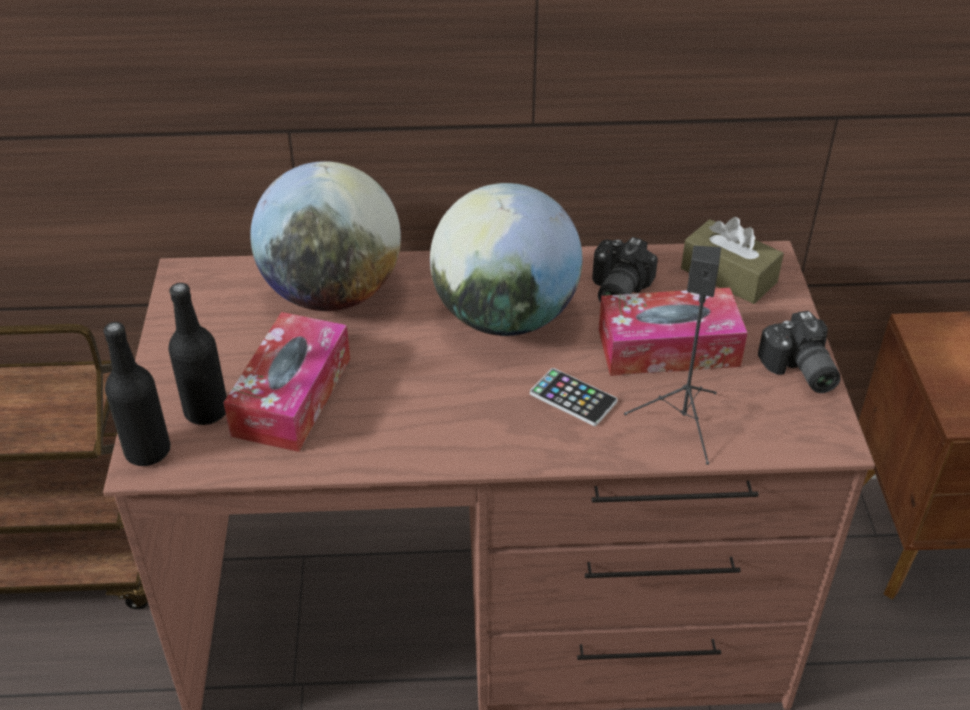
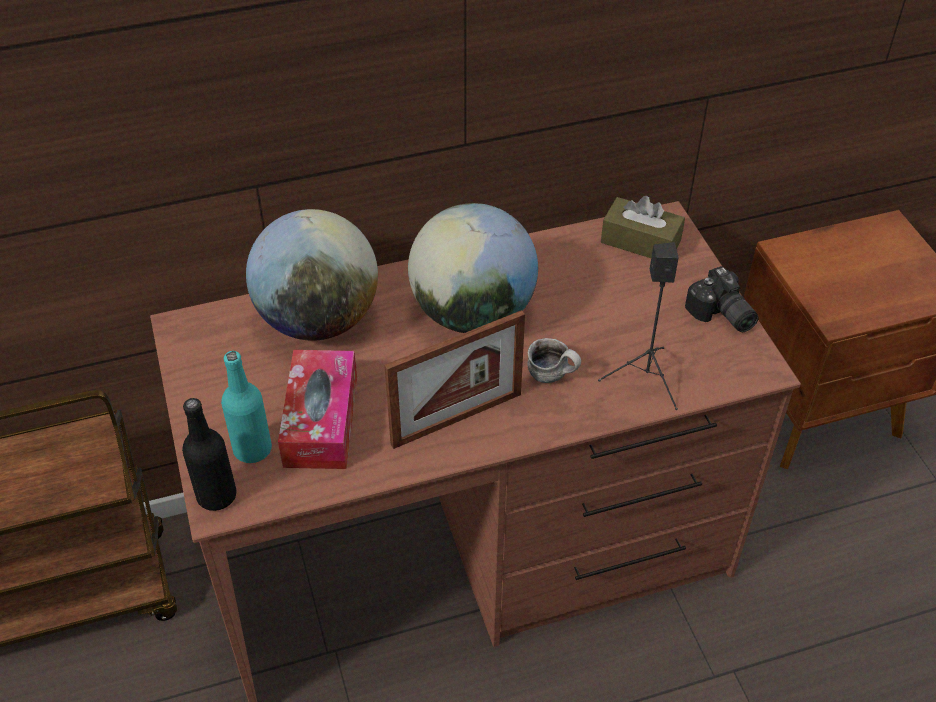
camera: 15 degrees left, 5 degrees up
black bottle [168,283,227,425] -> turquoise bottle [221,351,272,463]
phone [530,368,618,426] -> mug [527,338,581,383]
camera [592,237,658,303] -> none
tissue box [598,288,747,376] -> none
none -> picture frame [384,310,525,449]

